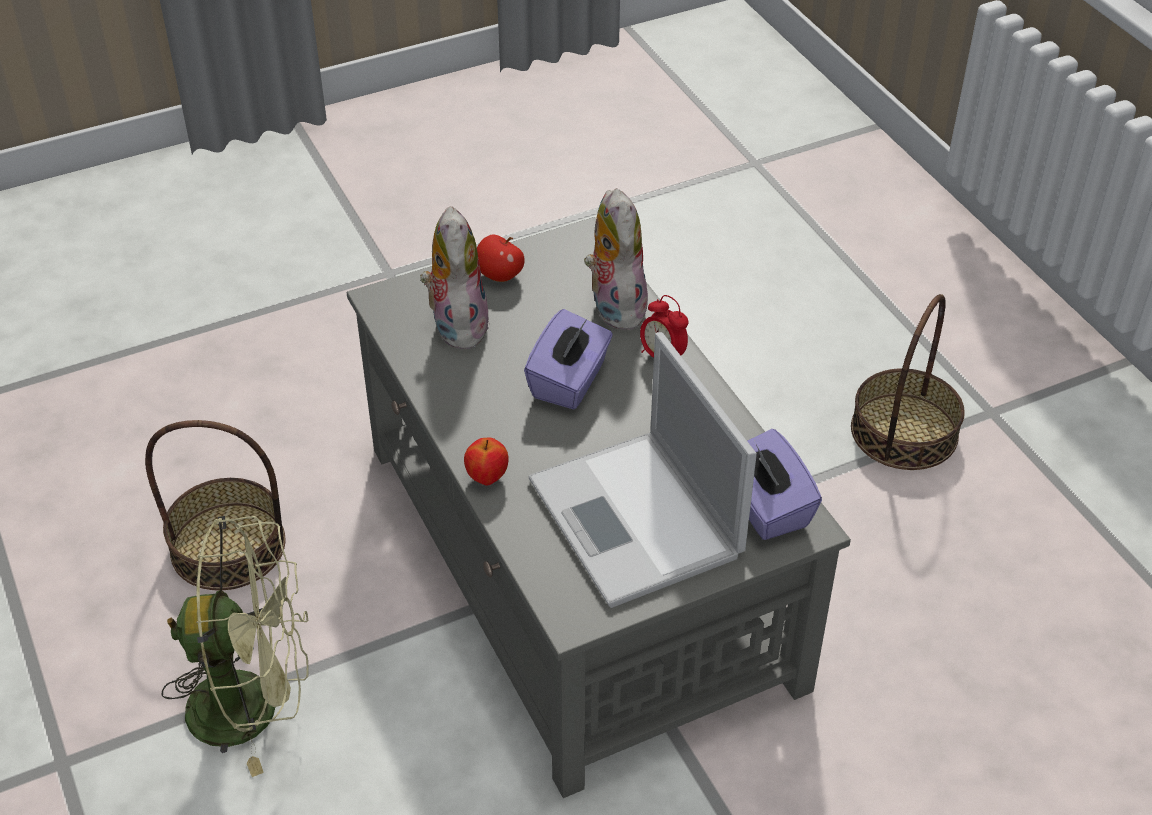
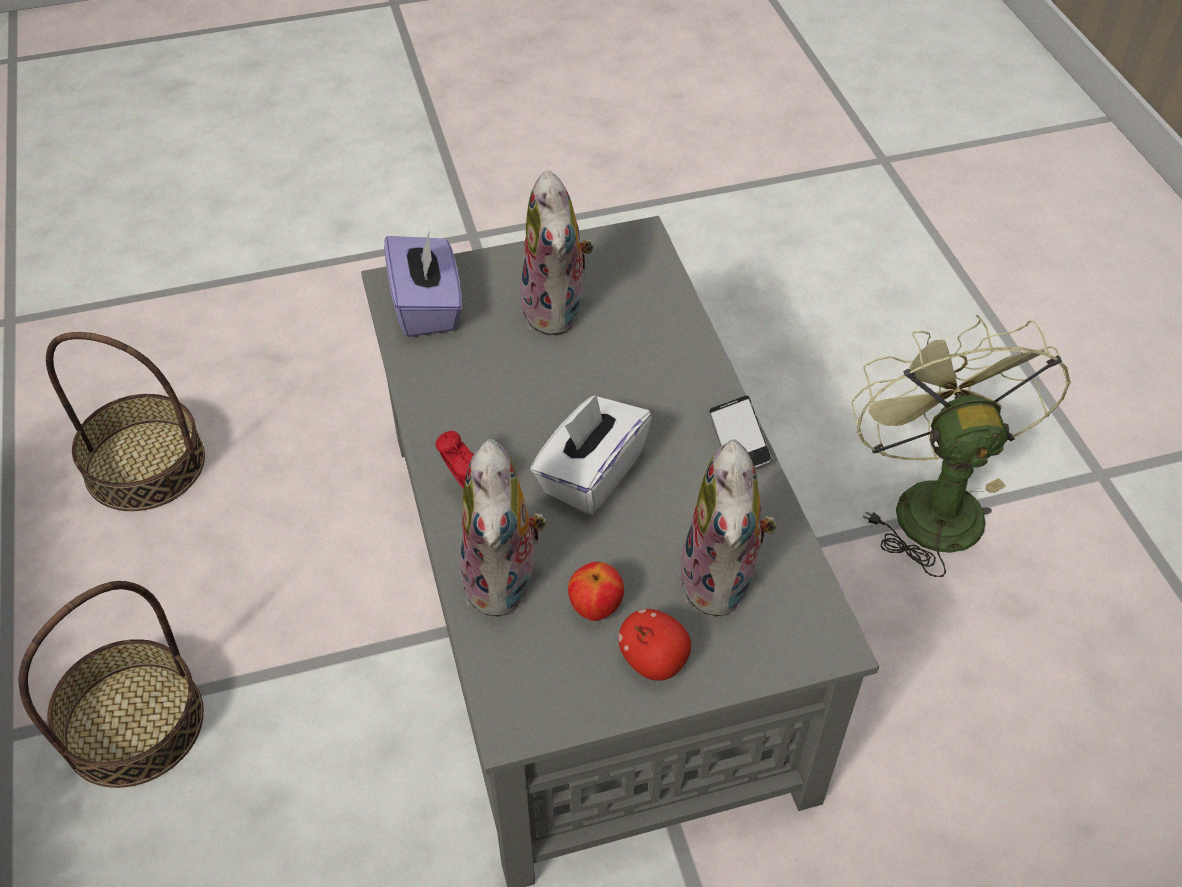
camera: 170 degrees left, 5 degrees up
basket [145,420,285,591] -> basket moved to [46,332,205,511]
green fan [161,516,309,777] -> green fan turned 75 degrees clockwise [852,315,1071,577]
apple [464,438,509,486] -> apple moved to [568,562,624,621]
purple tissue box [524,309,613,409] -> white tissue box [530,395,652,515]
laptop [528,332,757,608] -> plush toy [520,170,594,336]
none -> phone [709,395,772,468]

